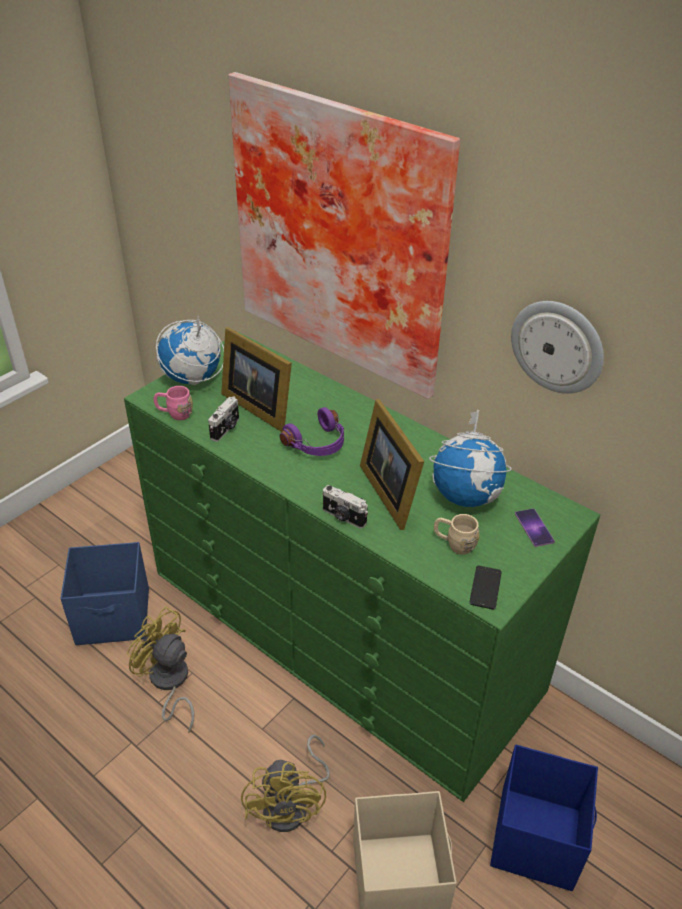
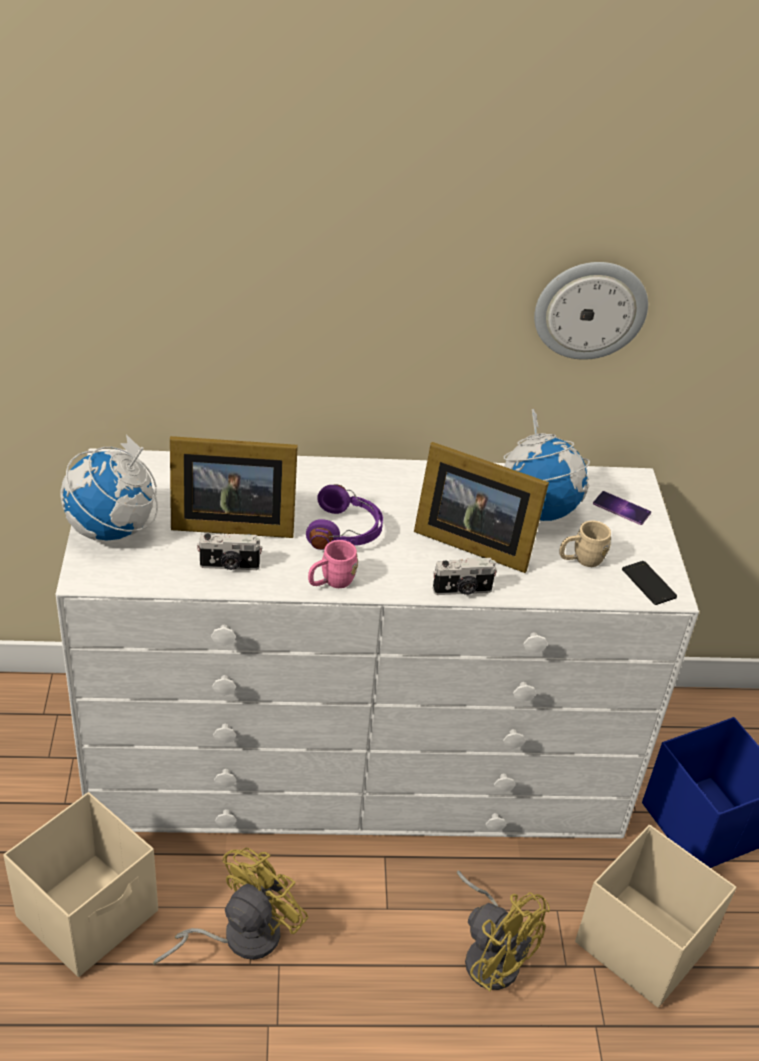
camera: 45 degrees left, 0 degrees up
blue storage box [60,542,149,645] -> beige storage box [3,792,158,977]
green dresser [124,332,600,802] -> white dresser [56,448,699,838]
yellow fan [127,606,194,733] -> yellow fan turned 135 degrees clockwise [153,848,309,965]
pink mug [154,386,193,420] -> pink mug moved to [308,540,358,588]
camera [208,396,239,442] -> camera turned 105 degrees clockwise [197,534,263,570]
picture [228,72,460,399] -> none

